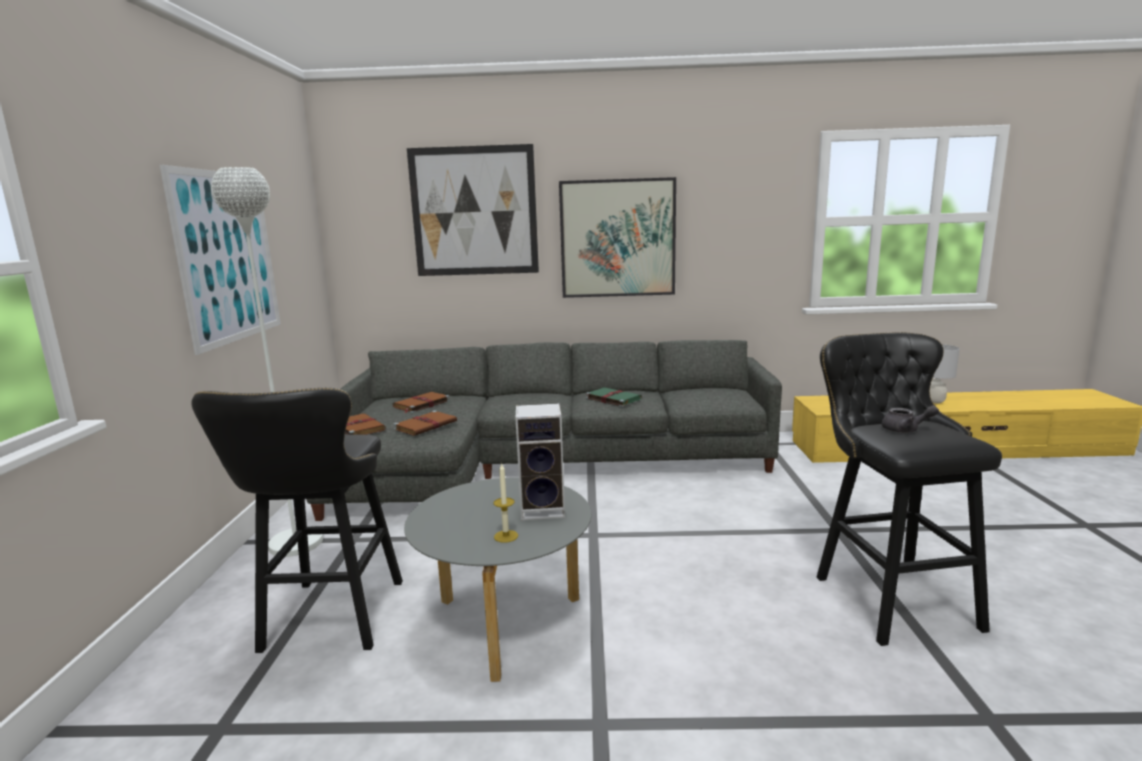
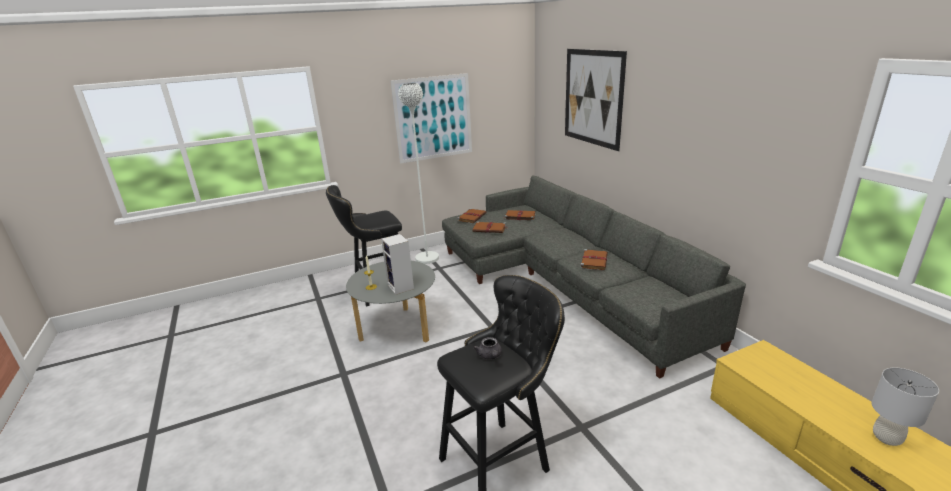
camera: 65 degrees right, 10 degrees up
picture [559,177,676,298] -> none
green book [586,387,642,407] -> brown book [580,249,608,270]

